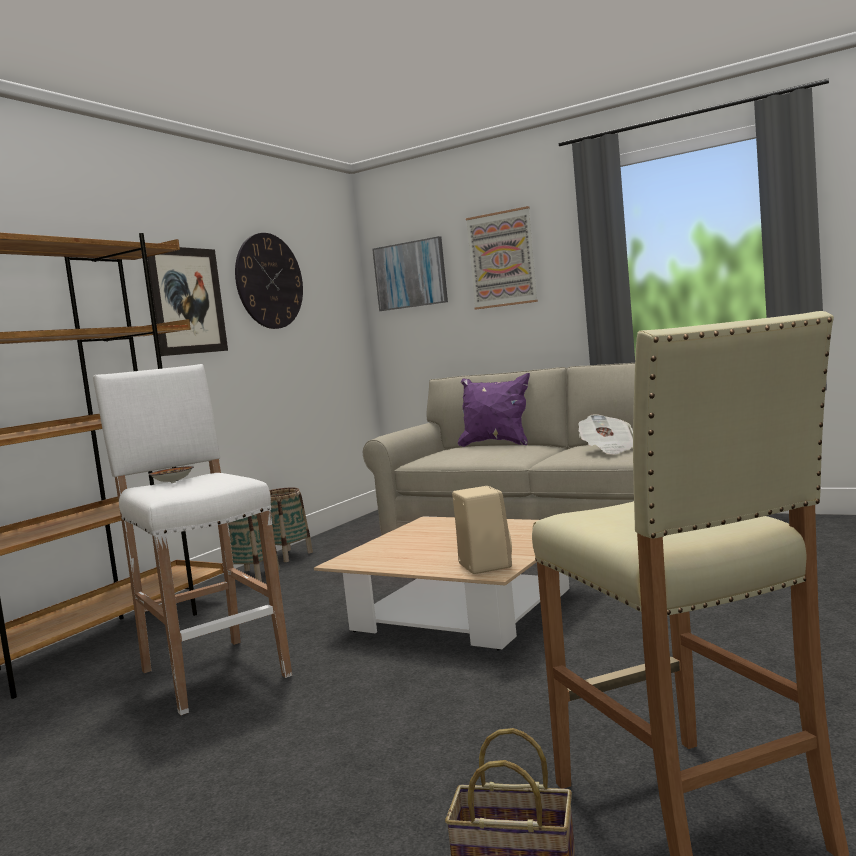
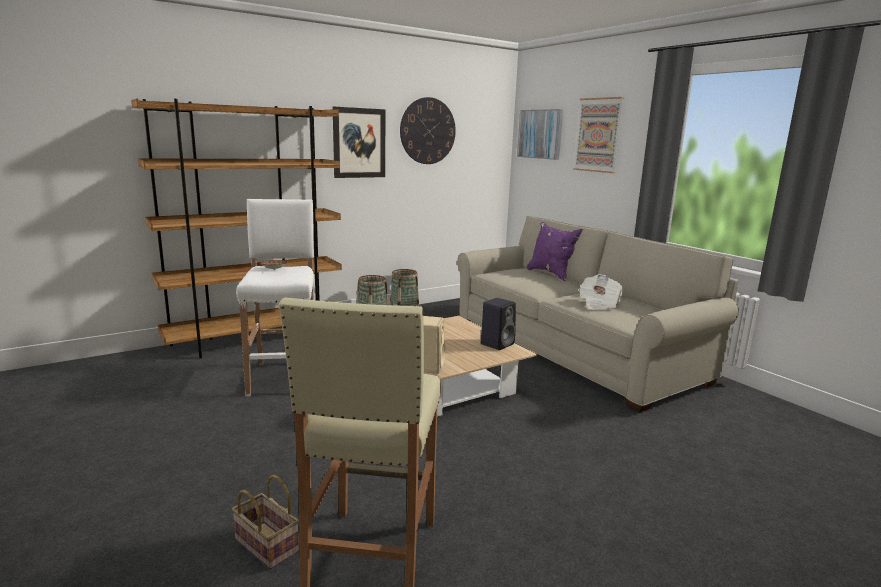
camera: 25 degrees right, 10 degrees up
none -> black speaker [481,298,516,350]

